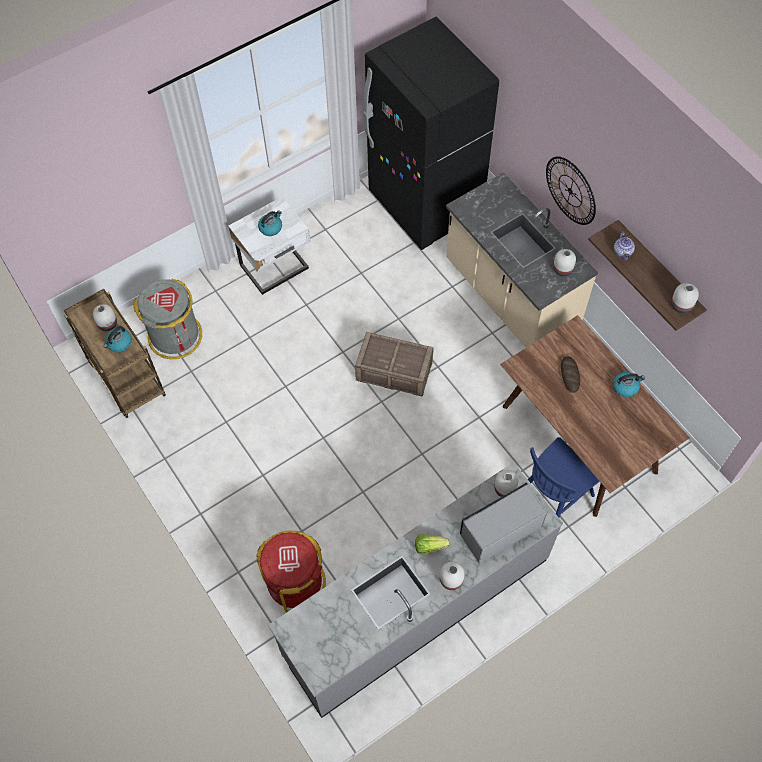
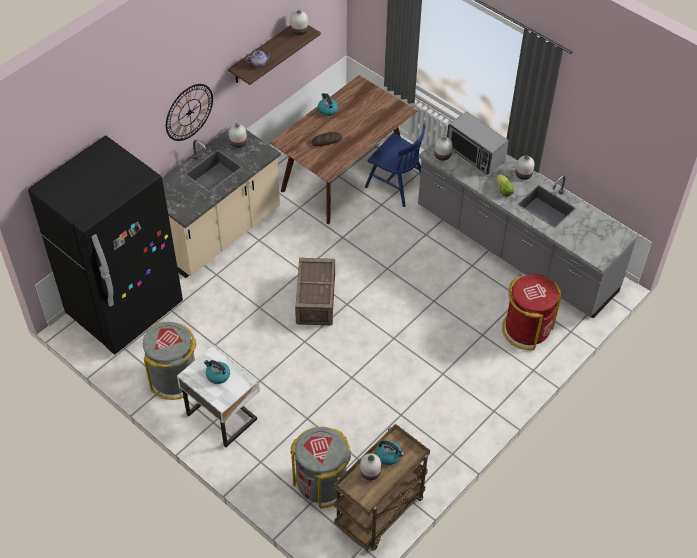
camera: 105 degrees left, 10 degrees down
none -> grey trash can [143,322,196,400]

